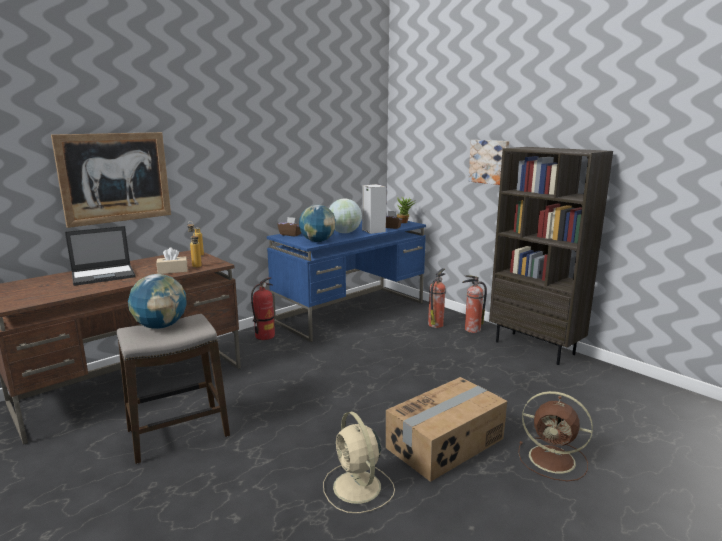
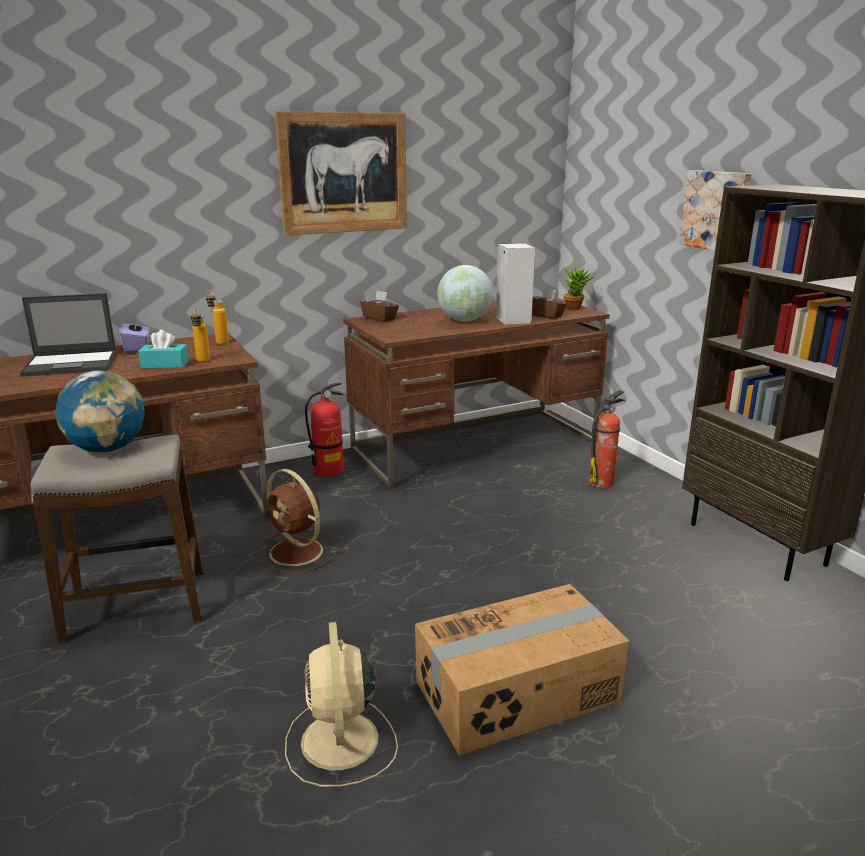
camera: 15 degrees right, 5 degrees up
picture [51,132,171,228] -> picture moved to [275,111,407,236]
beige tissue box [156,248,187,274] -> turquoise tissue box [138,330,189,368]
blue desk [267,220,426,342] -> brown desk [343,296,609,488]
globe [299,205,336,242] -> none
fire extinguisher [462,275,487,333] -> none
brown fan [518,391,593,481] -> brown fan moved to [257,469,339,574]
none -> purple tissue box [120,316,150,353]

